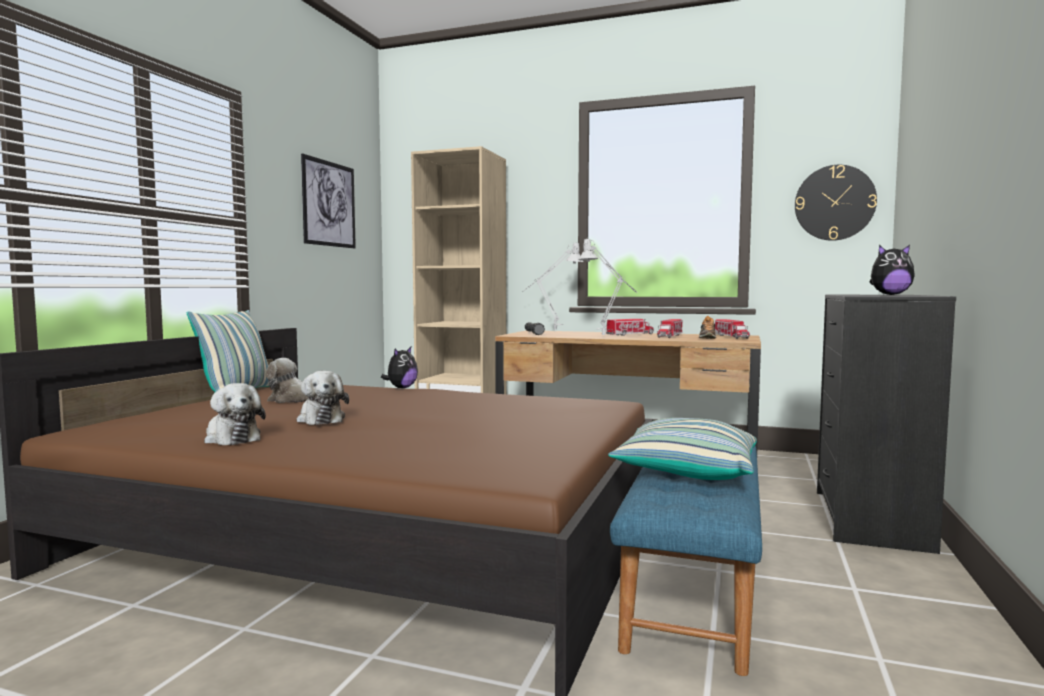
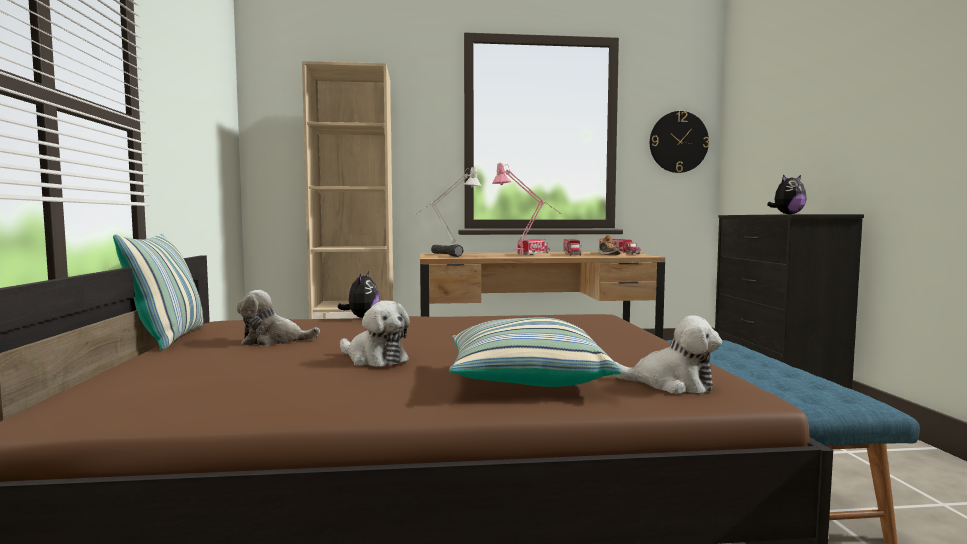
camera: 25 degrees left, 0 degrees up
plush toy [204,383,266,445] -> plush toy moved to [613,315,722,394]
picture [301,154,356,248] -> none
grey table lamp [578,239,637,335] -> pink table lamp [492,163,559,255]
pillow [608,418,757,480] -> pillow moved to [449,318,621,387]

